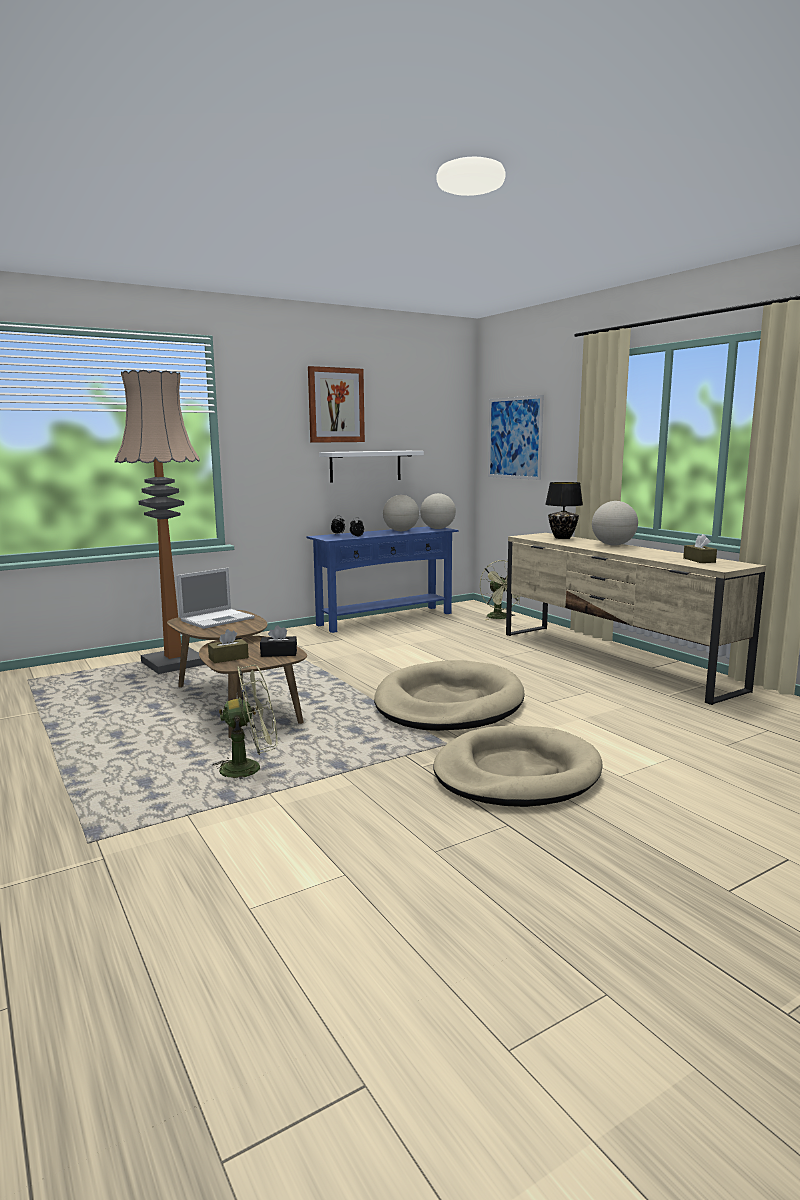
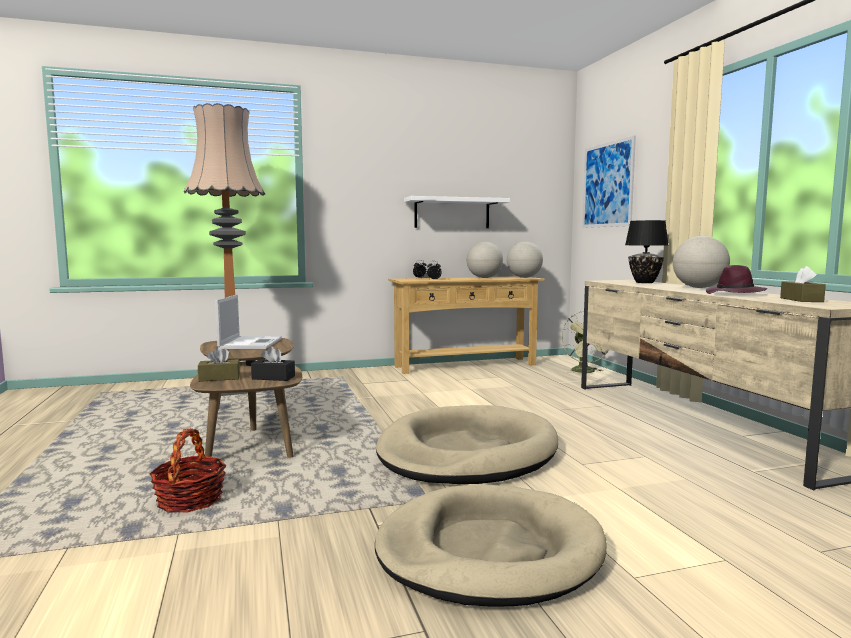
camera: 15 degrees right, 5 degrees down
laptop [177,568,255,629] -> laptop turned 60 degrees counterclockwise [215,294,282,349]
green fan [212,664,278,779] -> basket [150,428,226,513]
blue console table [307,526,458,633] -> beige console table [388,276,545,374]
picture [308,366,365,443] -> none
none -> purple hat [706,265,767,294]

